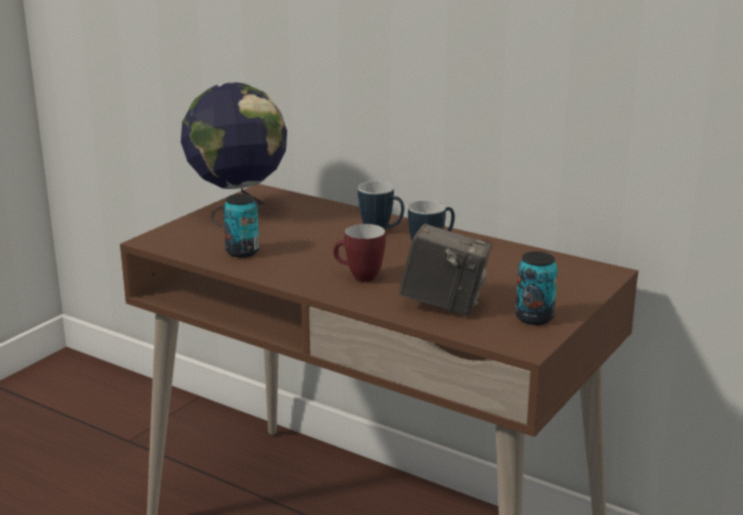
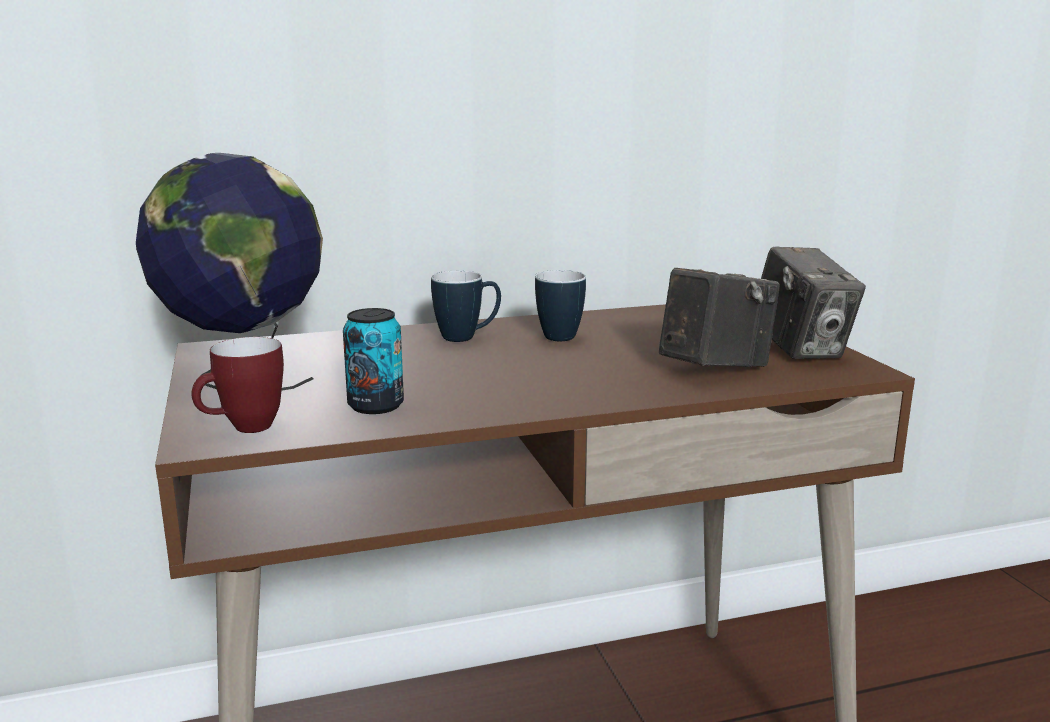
camera: 50 degrees left, 5 degrees down
mug [333,224,386,282] -> mug moved to [191,337,284,433]
can [515,251,558,325] -> camera [761,246,866,359]

